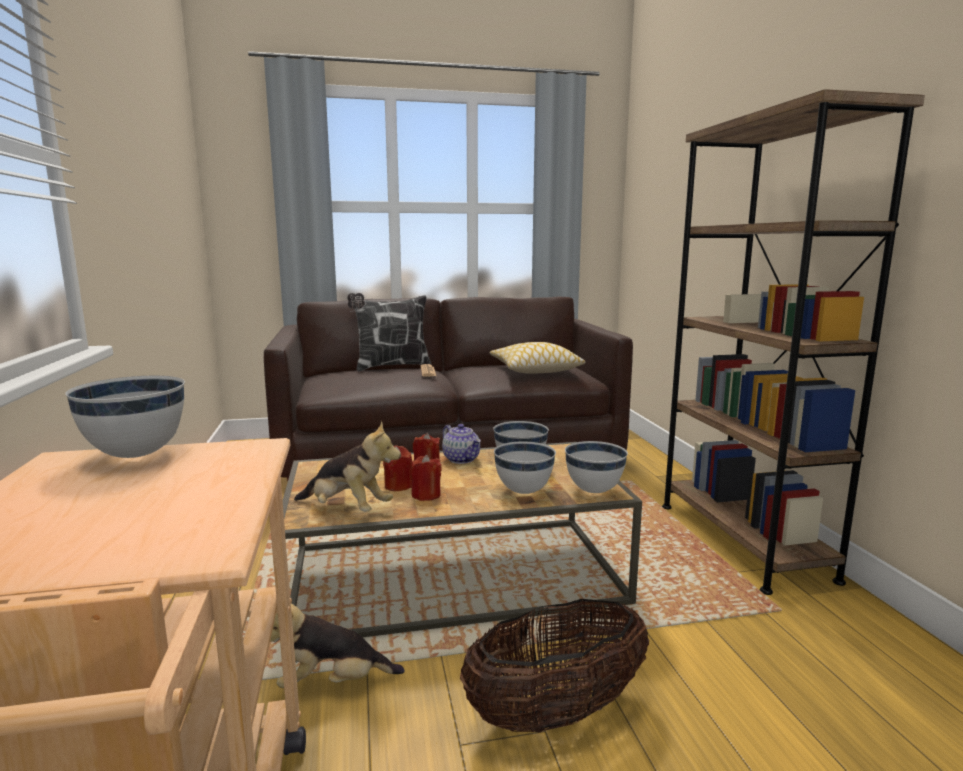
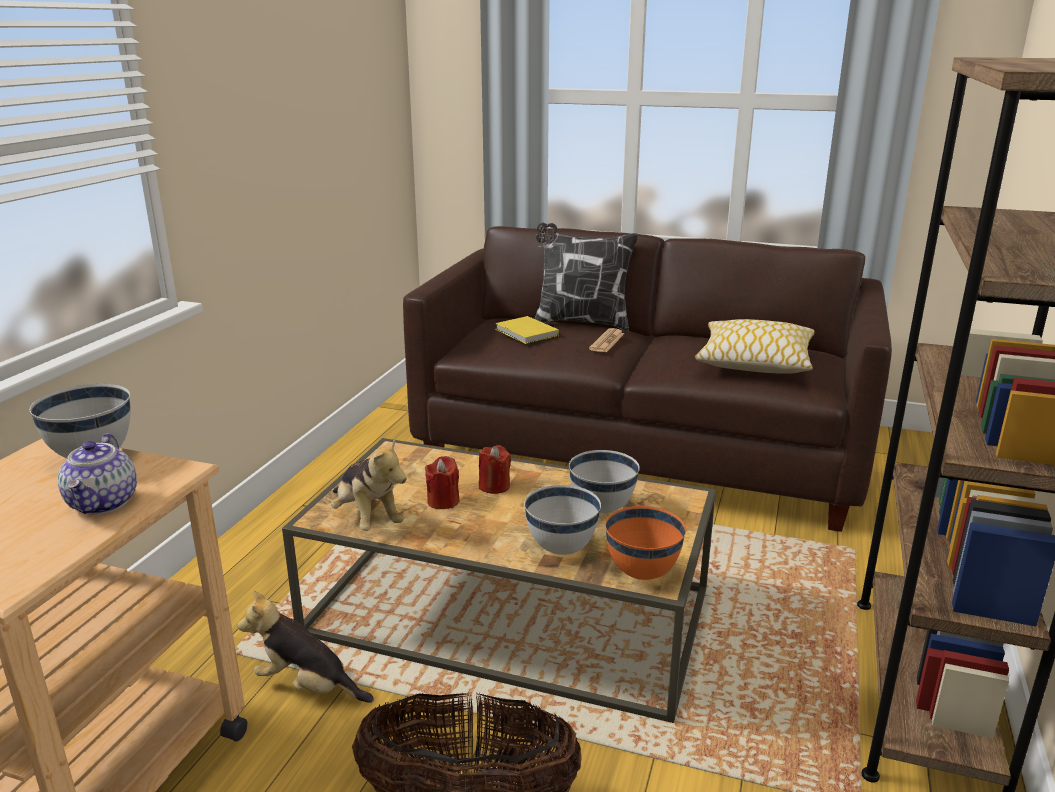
camera: 30 degrees right, 10 degrees up
red candle [411,455,442,501] -> none
teapot [442,424,481,464] -> teapot moved to [58,434,137,514]
white bowl [565,441,628,493] -> orange bowl [605,506,686,580]
none -> yellow book [495,316,559,344]

